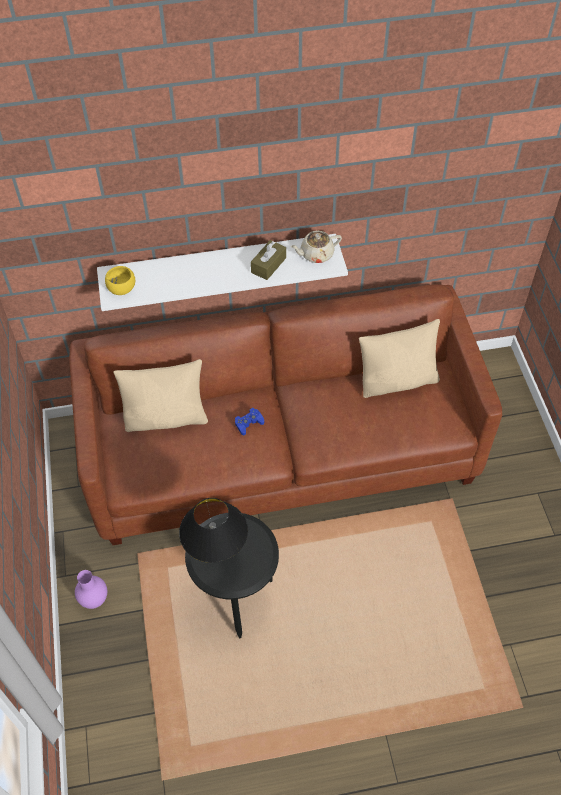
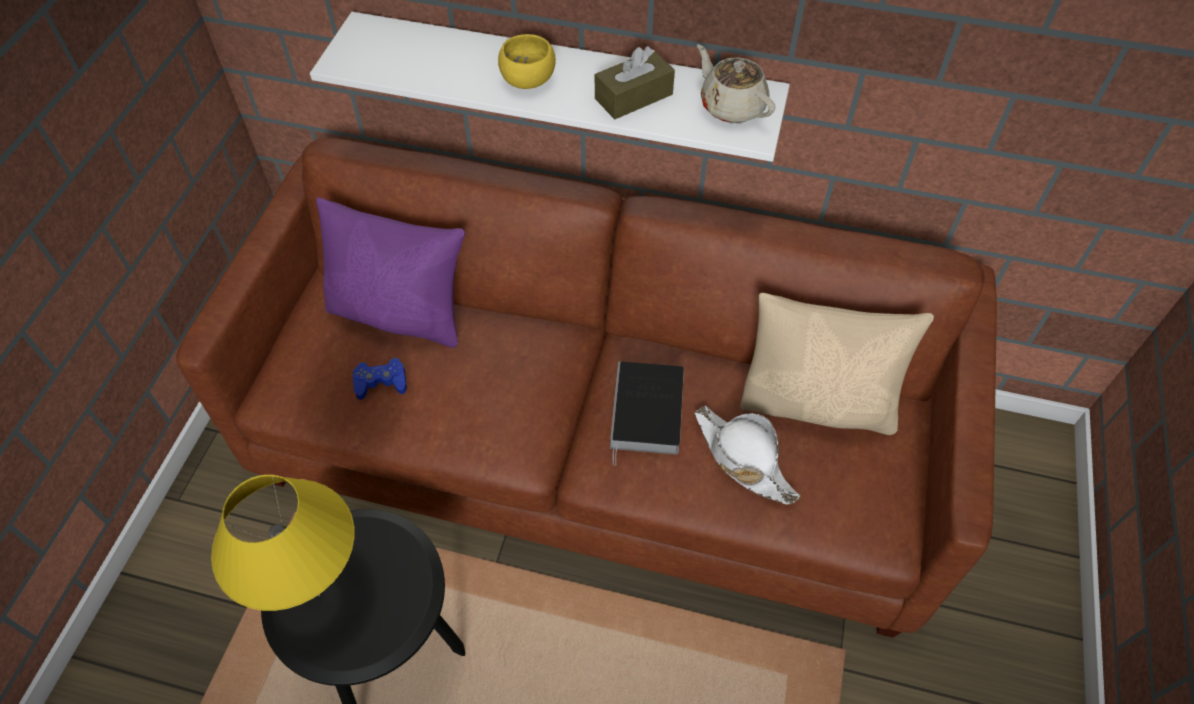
camera: 25 degrees right, 0 degrees up
purple vase [75,570,107,609] -> none
yellow bowl [105,266,135,295] -> yellow bowl moved to [498,34,556,89]
beige pillow [113,359,208,432] -> purple pillow [316,197,465,348]
black table lamp [179,498,248,563] -> yellow table lamp [211,475,355,611]
blue game controller [235,408,264,435] -> blue game controller moved to [353,358,407,400]
beige teapot [290,231,342,263] -> beige teapot turned 45 degrees clockwise [697,44,776,123]
none -> book [610,361,684,466]
none -> white hat [695,406,800,504]

